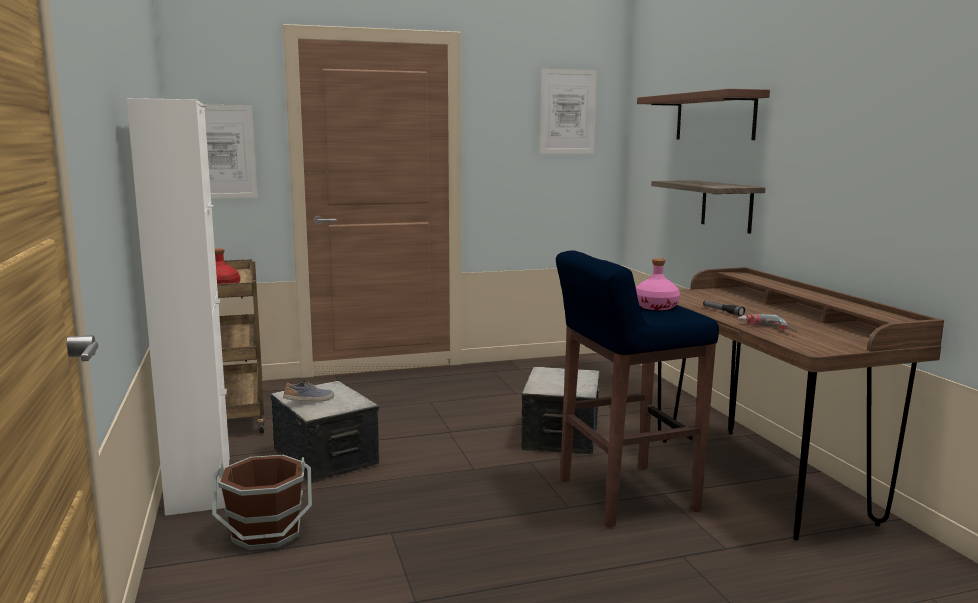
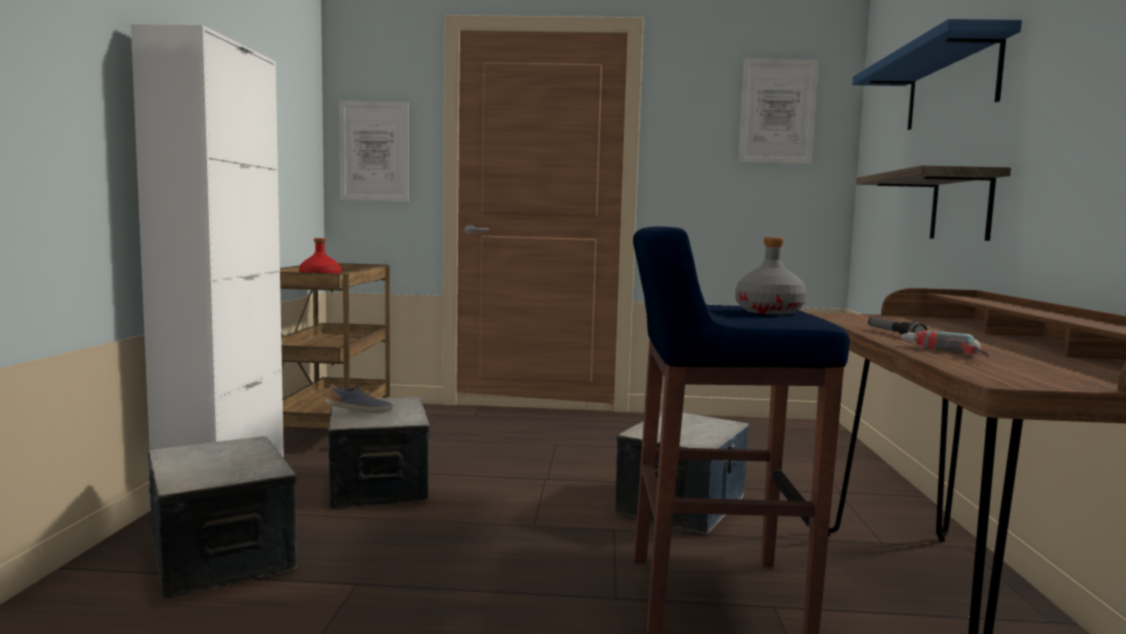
camera: 20 degrees right, 5 degrees down
brown bucket [212,455,312,550] -> storage box [148,436,297,599]
pink bottle [636,258,680,310] -> grey bottle [735,237,807,315]
brown shelf [637,89,770,140] -> blue shelf [852,19,1022,130]

